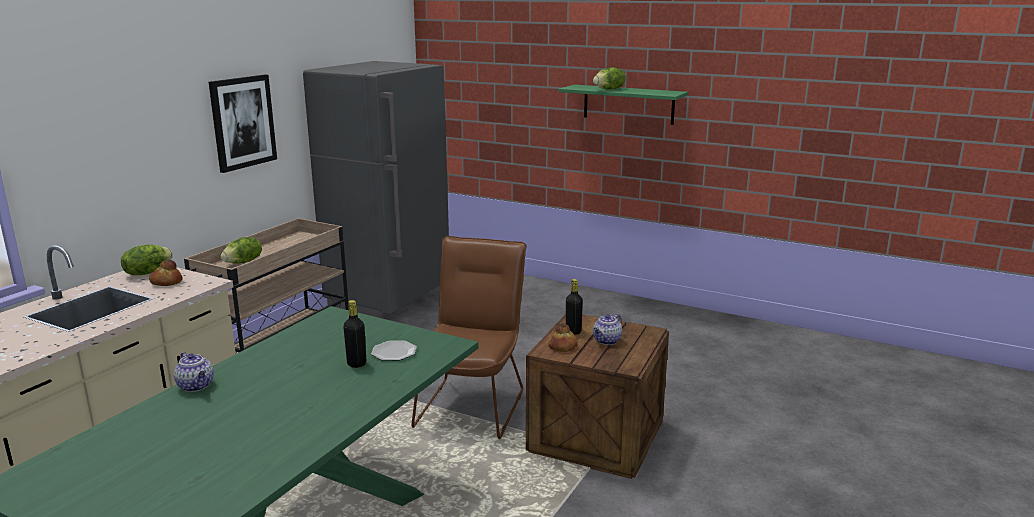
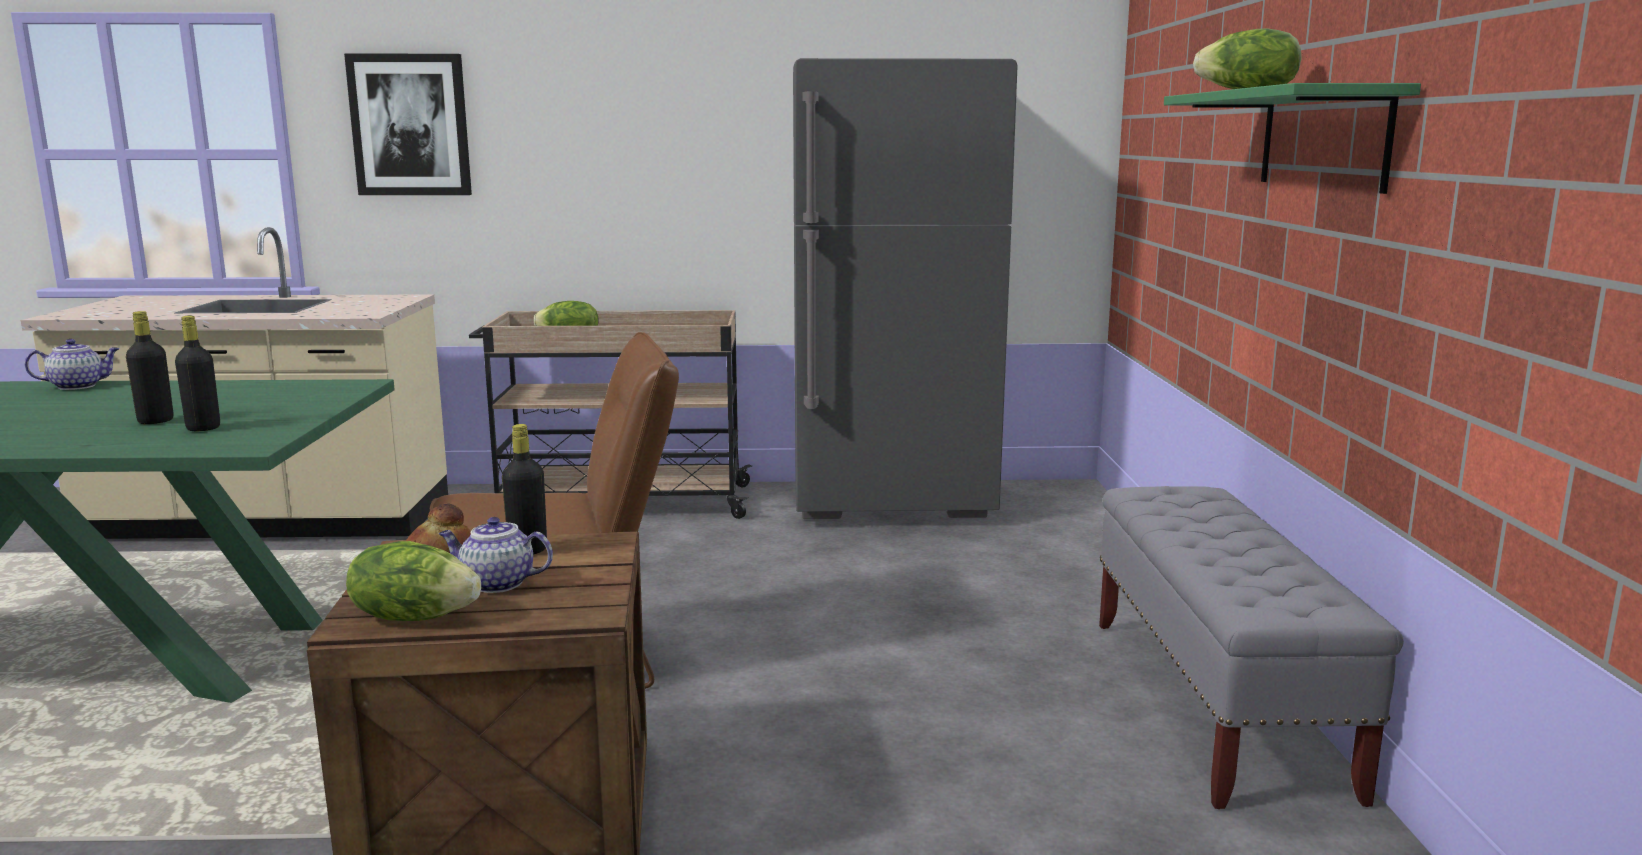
camera: 60 degrees right, 5 degrees down
lettuce [121,245,173,275] -> lettuce moved to [346,541,481,621]
bread [149,260,182,286] -> none
teapot [174,352,214,392] -> teapot turned 135 degrees counterclockwise [24,339,119,390]
picture [209,75,277,173] -> picture moved to [344,54,472,195]
plate [371,341,417,361] -> black bottle [175,316,220,431]
none -> grey bench [1099,486,1404,809]

